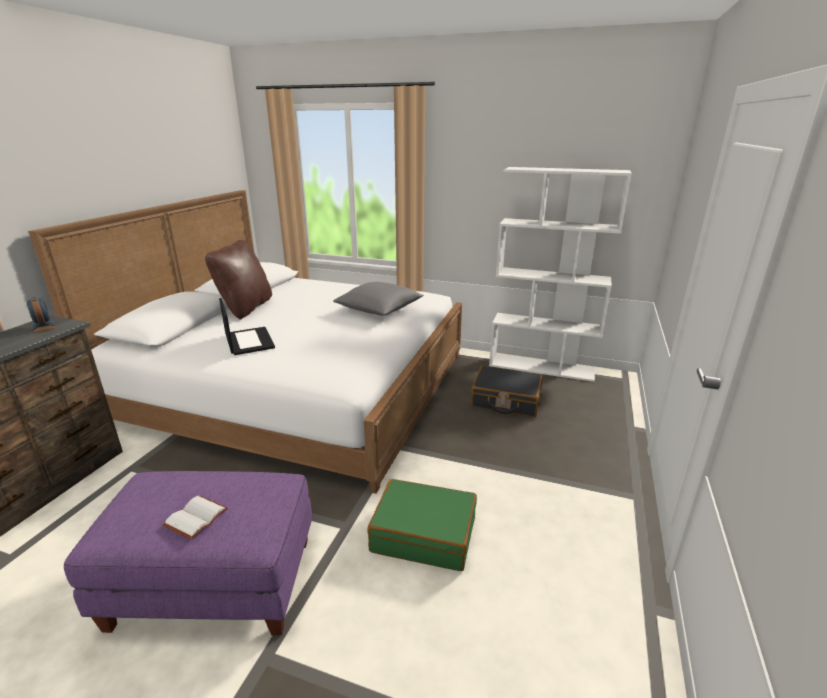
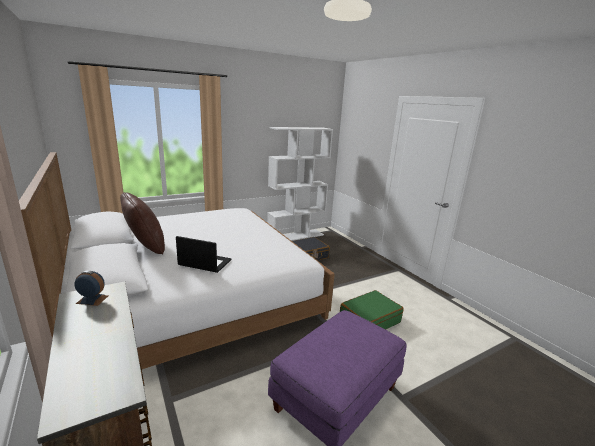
camera: 50 degrees left, 5 degrees down
white book [162,496,228,540] -> none
grey pillow [333,282,424,315] -> none

